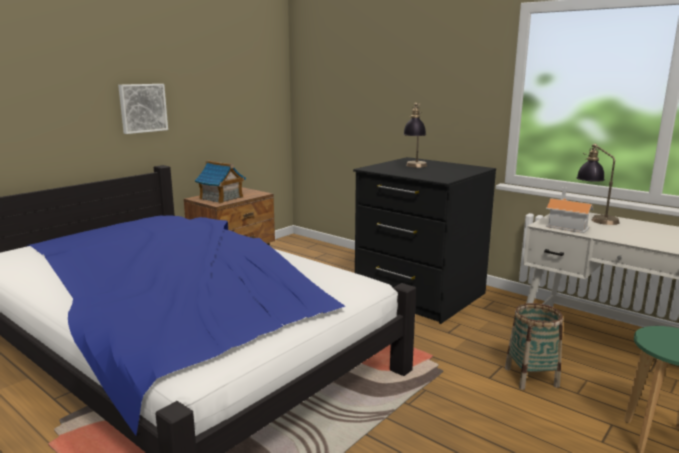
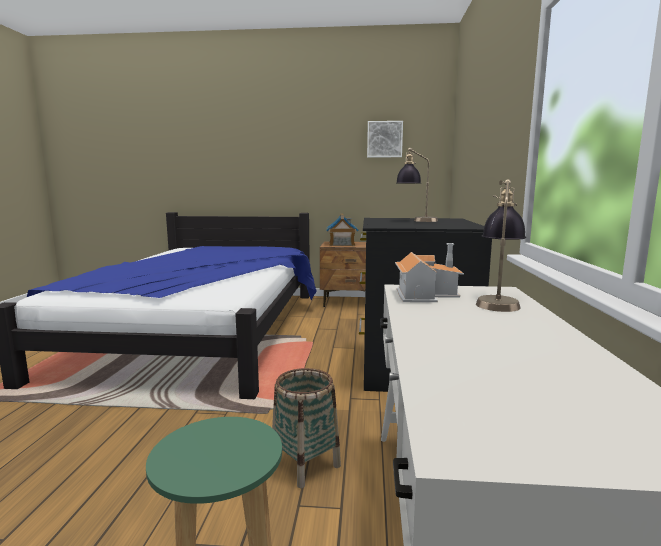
camera: 55 degrees right, 5 degrees down
picture [118,84,168,134] -> picture moved to [367,121,403,158]

